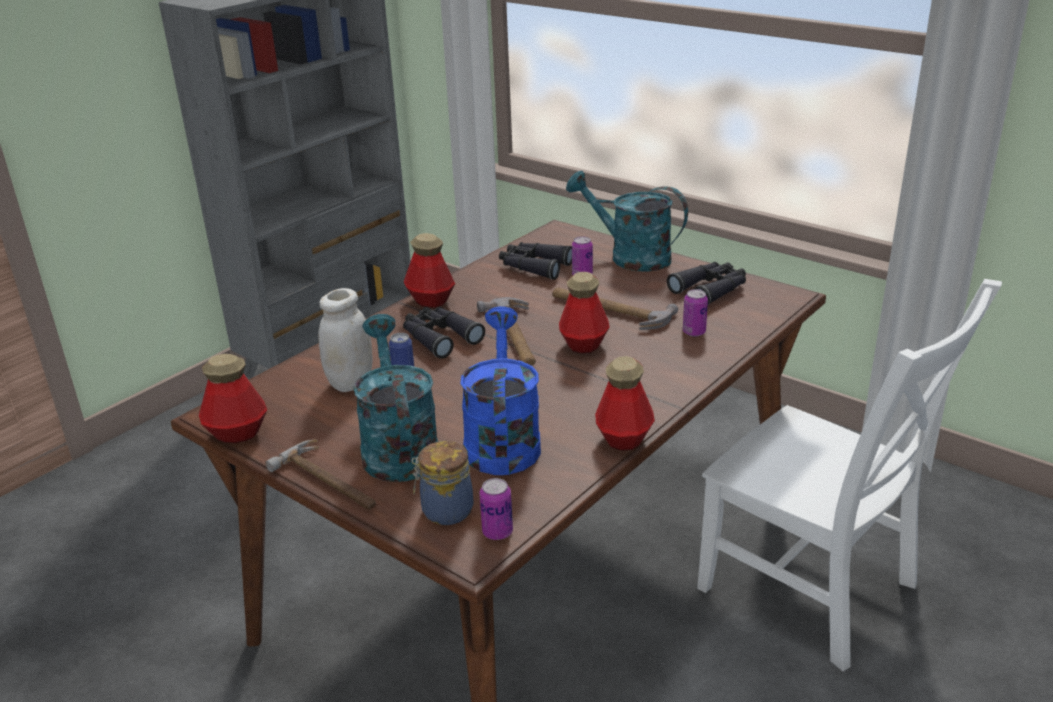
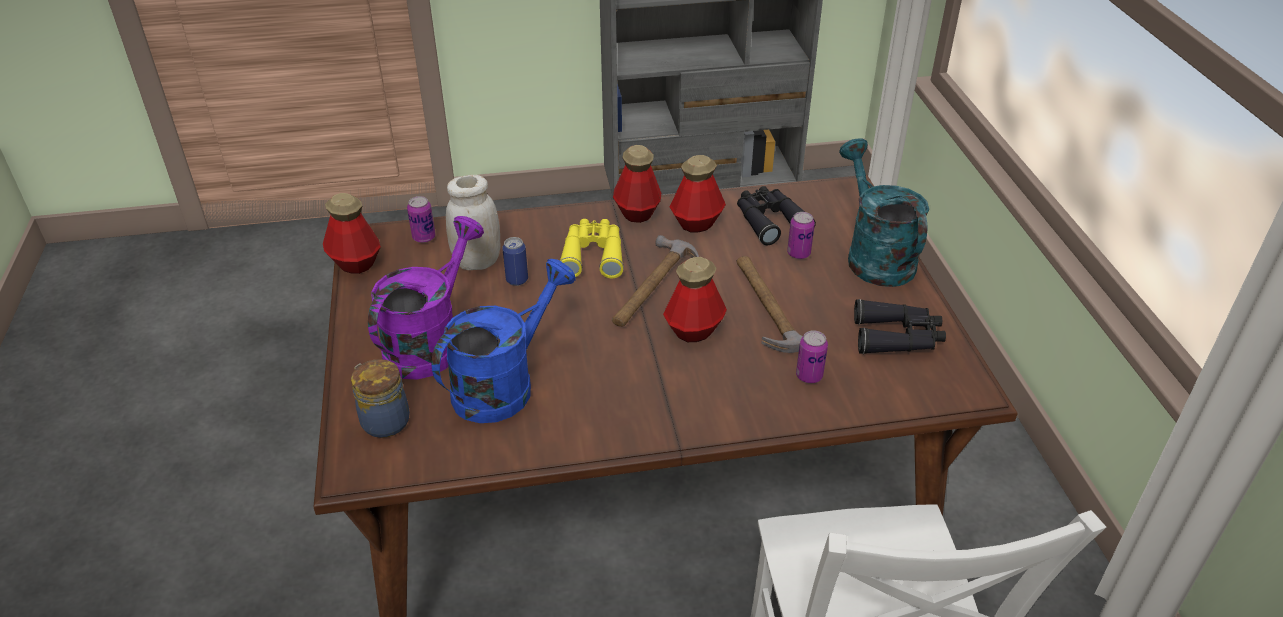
camera: 40 degrees right, 10 degrees up
hammer [265,439,376,510] -> none
turquoise watering can [353,314,438,482] -> purple watering can [368,216,484,380]
black binoculars [403,307,485,359] -> yellow binoculars [560,219,624,278]
can [480,478,513,540] -> can moved to [407,196,435,243]
bottle [595,356,655,451] -> bottle moved to [670,155,726,233]

